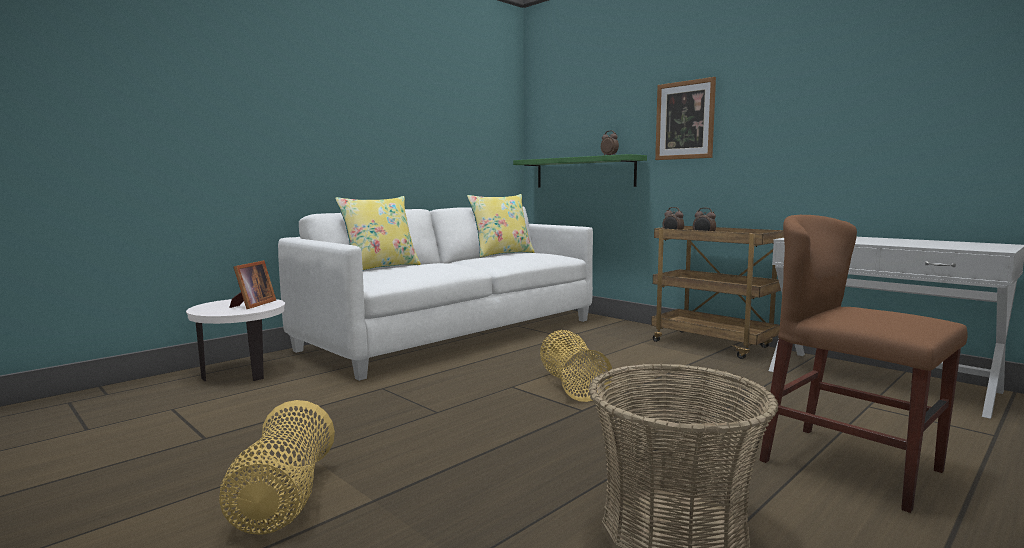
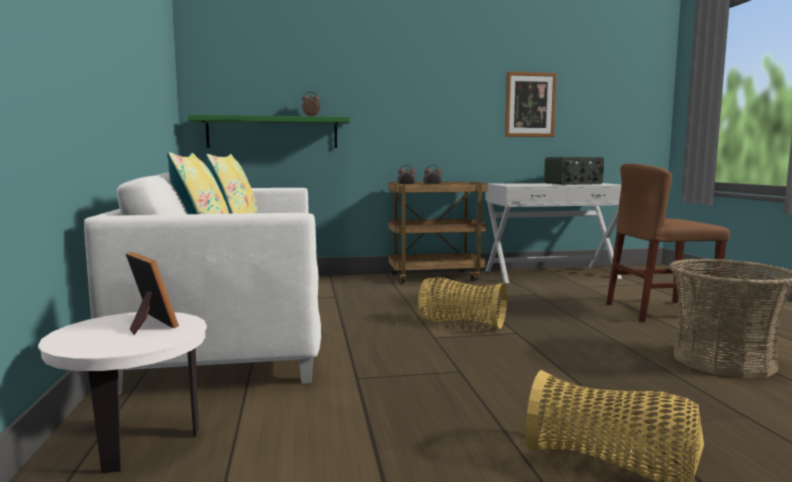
camera: 55 degrees left, 0 degrees up
picture [655,77,716,160] -> picture moved to [505,72,557,137]
none -> radio [544,157,604,185]

